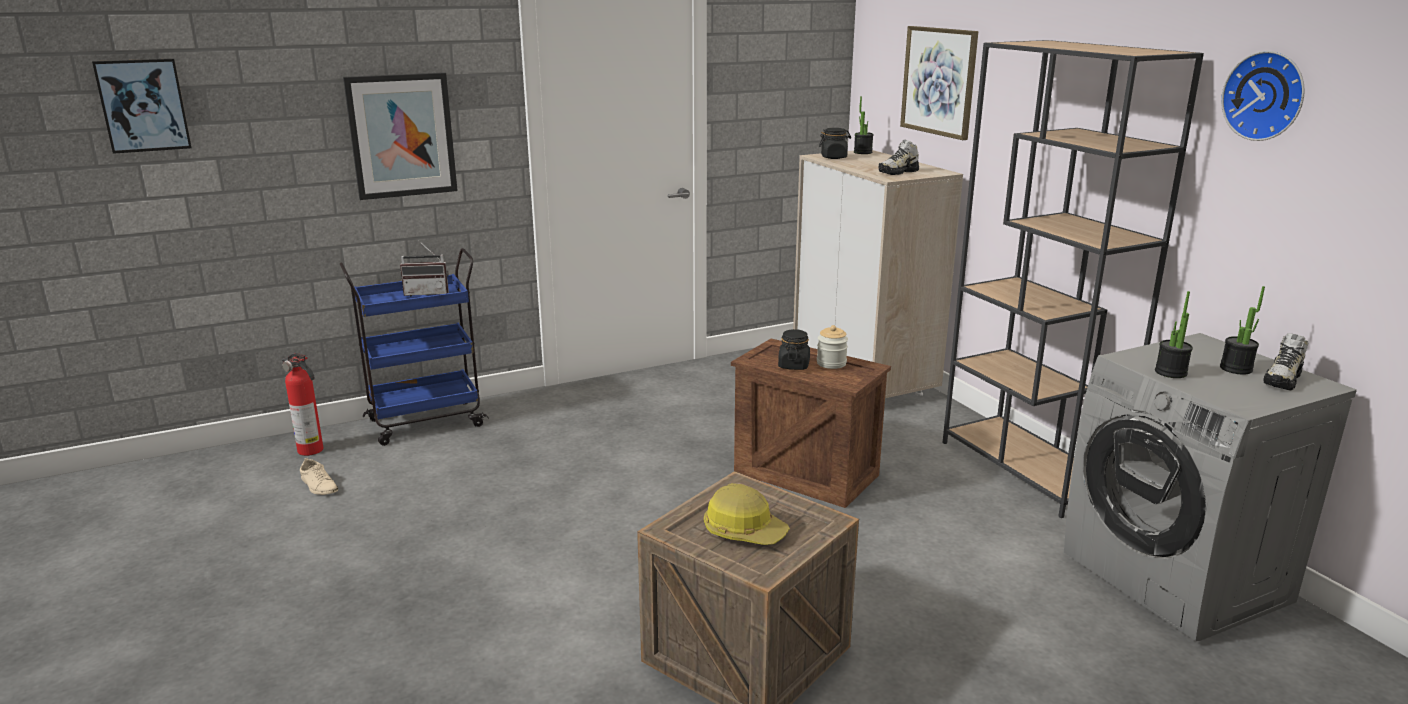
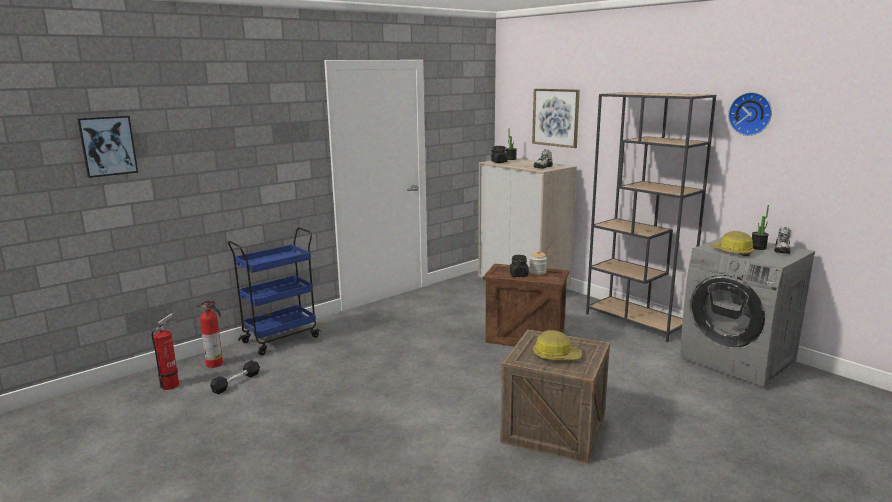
camera: 15 degrees left, 5 degrees down
beige shoe [300,458,338,495] -> black dumbbell [210,360,260,394]
picture [343,72,458,200] -> none
radio [400,241,449,296] -> none
potted plant [1155,291,1193,378] -> hard hat [711,231,754,256]
none -> fire extinguisher [151,313,179,390]

